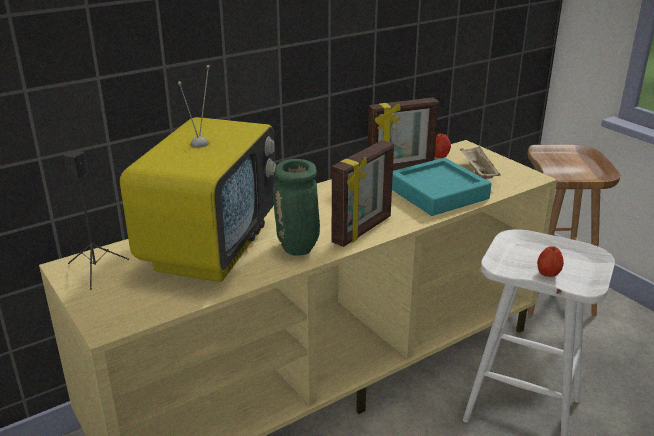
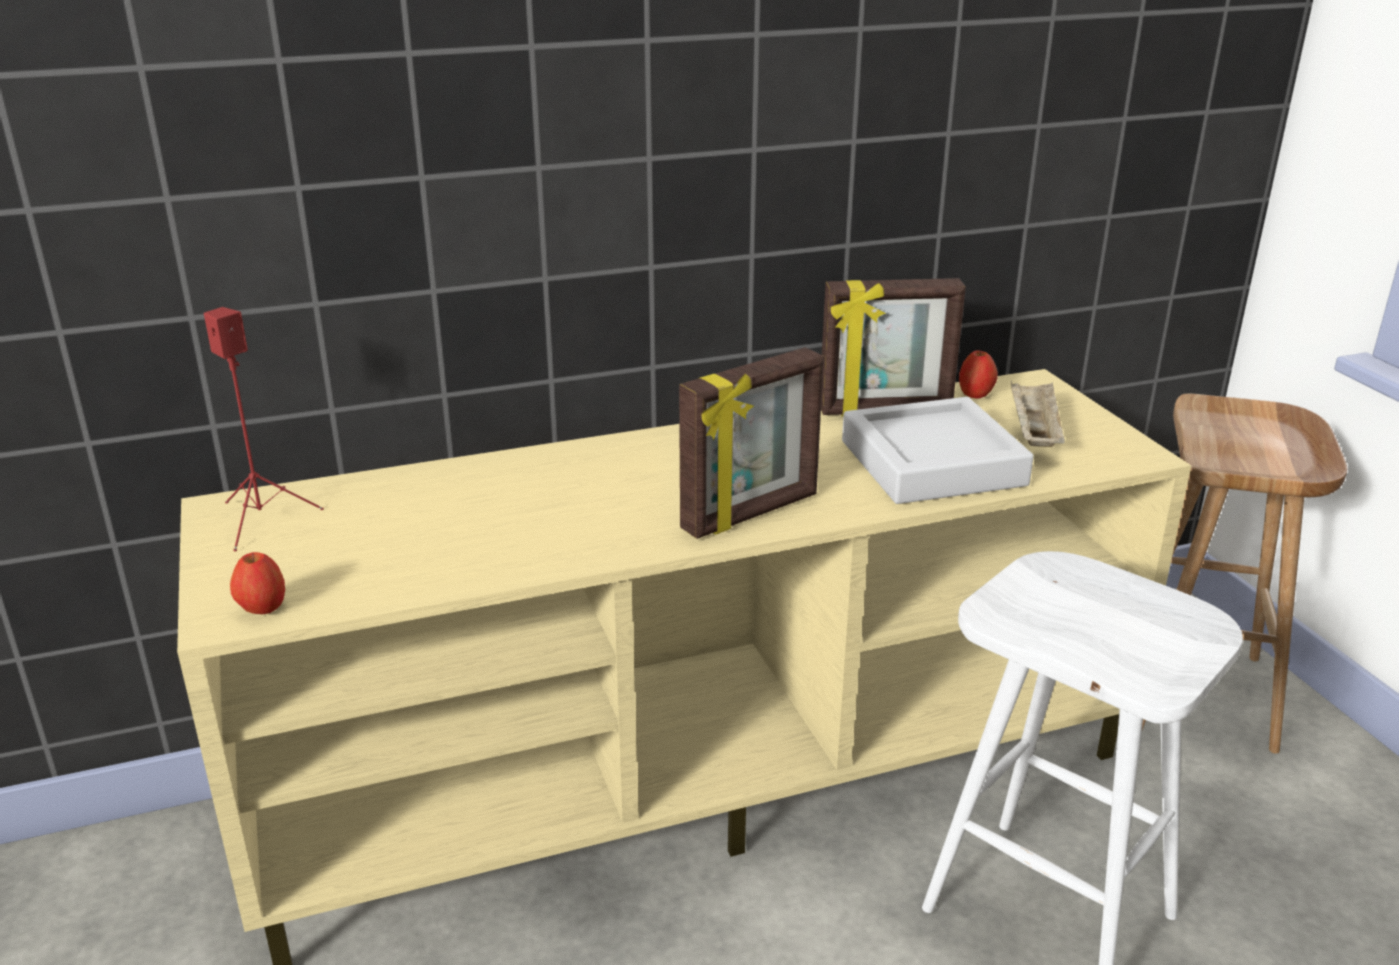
camera: 15 degrees right, 0 degrees up
black speaker [63,150,129,290] -> red speaker [204,307,324,551]
television [120,65,276,282] -> none
green vase [273,159,320,256] -> none
turquoise tray [392,158,491,216] -> grey tray [842,397,1034,504]
apple [537,246,564,277] -> apple moved to [230,552,285,614]

